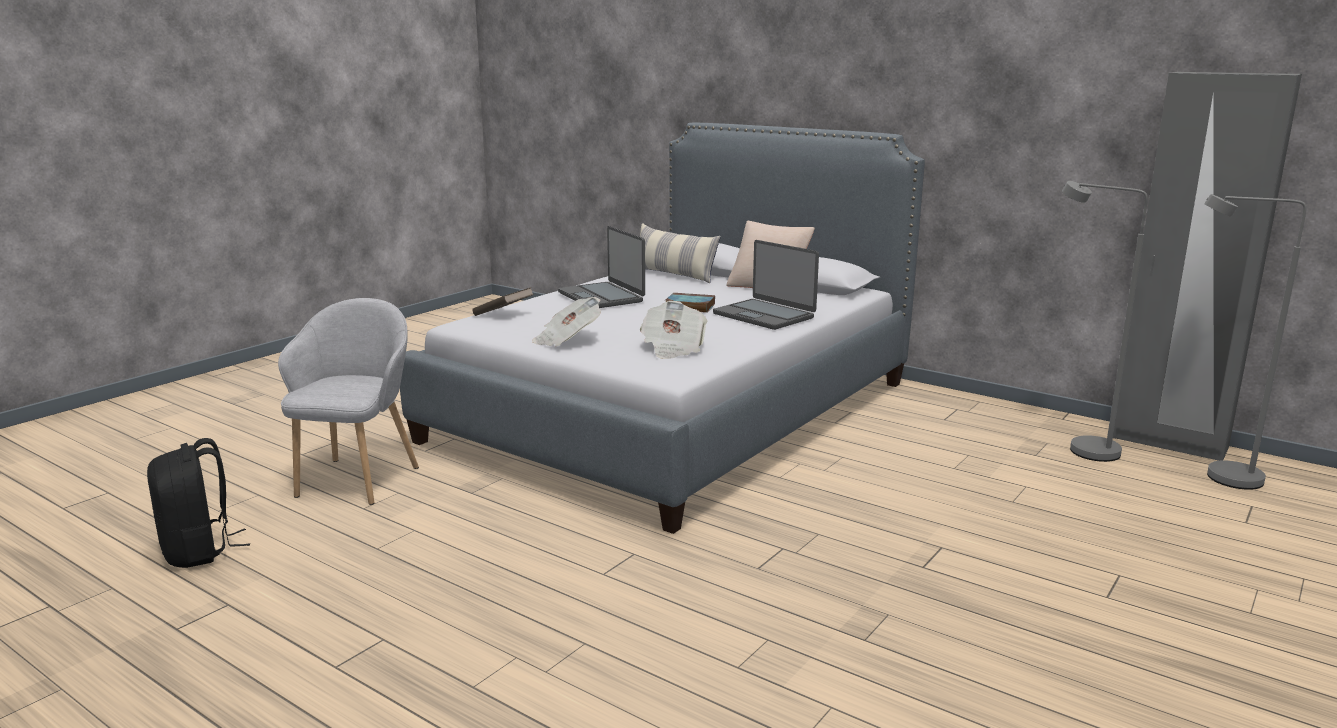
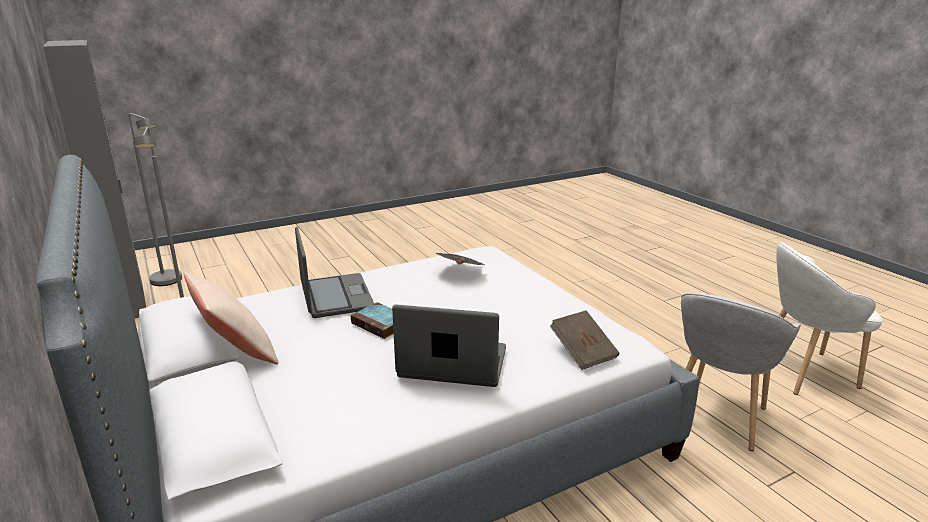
camera: 155 degrees left, 5 degrees up
black backpack [147,438,250,568] -> white armchair [776,242,883,395]
newspaper [532,297,601,346] -> none
laptop [558,226,645,308] -> laptop turned 75 degrees counterclockwise [392,305,506,387]
pillow [640,223,721,283] -> none

